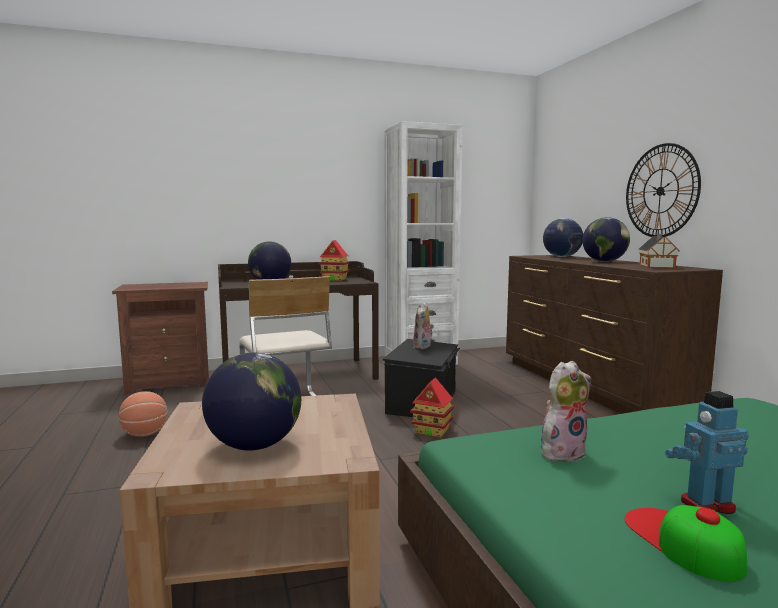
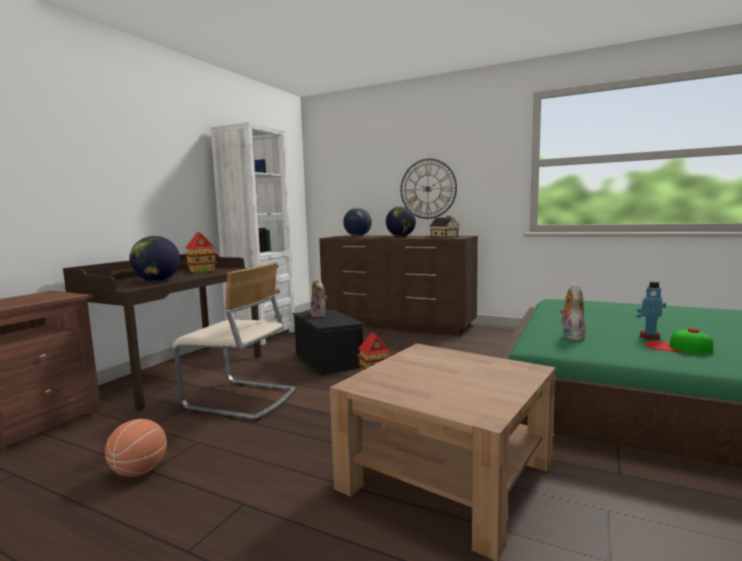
camera: 45 degrees left, 0 degrees up
globe [202,353,301,451] -> none

